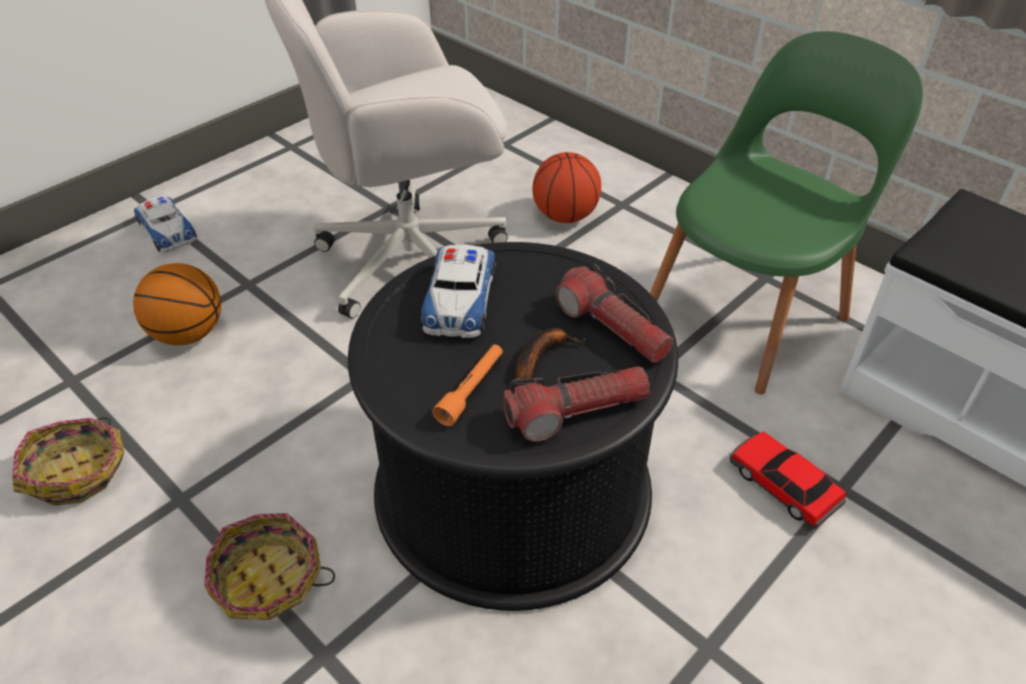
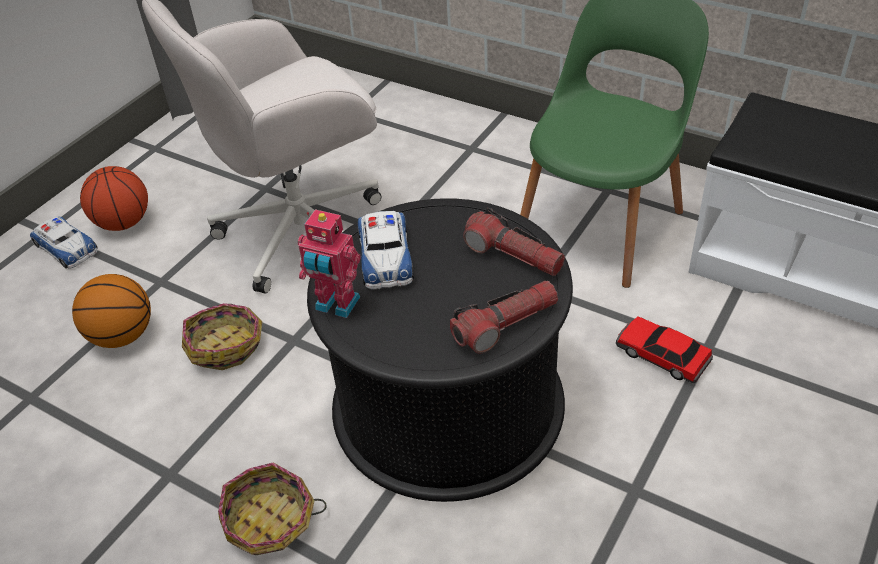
camera: 10 degrees left, 0 degrees up
basket [12,417,124,506] -> basket moved to [182,303,262,370]
orange flashlight [432,345,503,426] -> none
banana [516,328,586,385] -> none
basketball [533,152,601,223] -> basketball moved to [80,166,148,231]
none -> toy robot [298,209,361,318]

